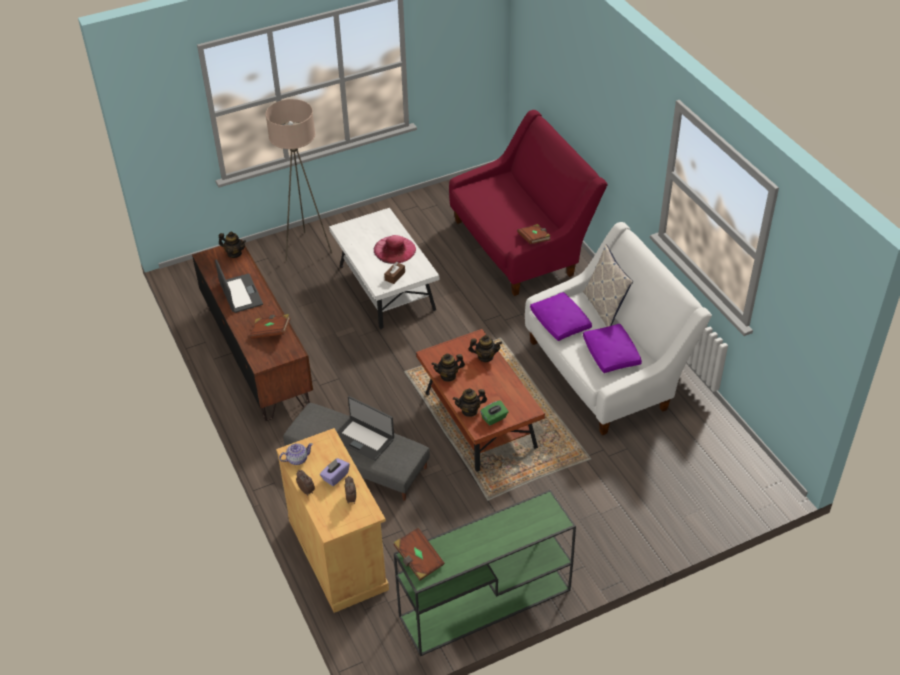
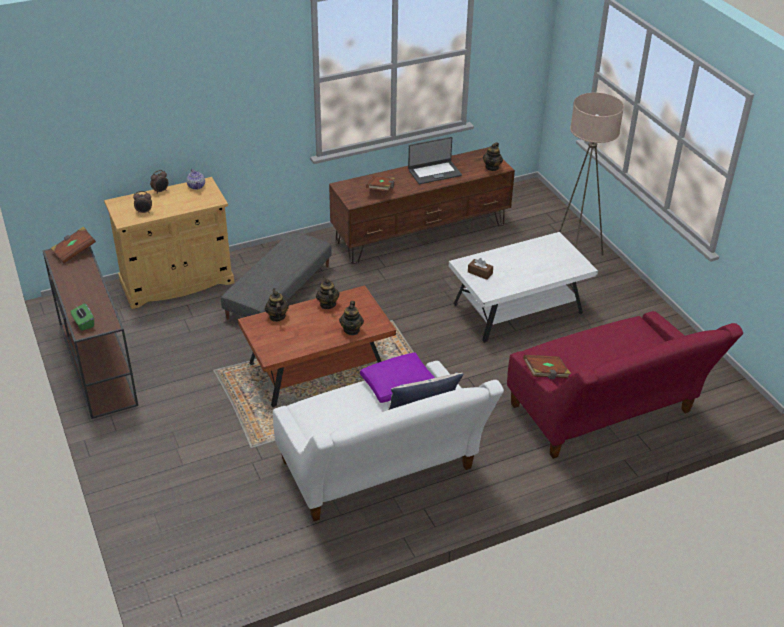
camera: 90 degrees right, 5 degrees down
purple tissue box [320,458,350,486] -> none
laptop [337,396,394,461] -> none
pink hat [374,235,416,264] -> none
green console table [394,490,576,656] -> brown console table [43,246,138,419]
green tissue box [480,400,508,426] -> green tissue box moved to [70,303,94,331]
purple pillow [583,324,642,373] -> none

